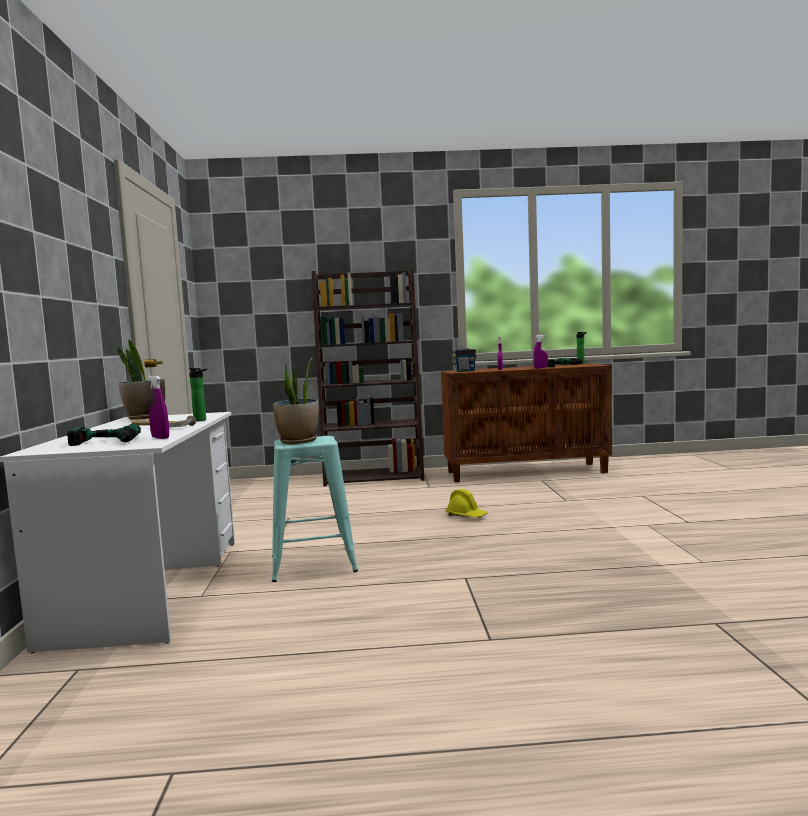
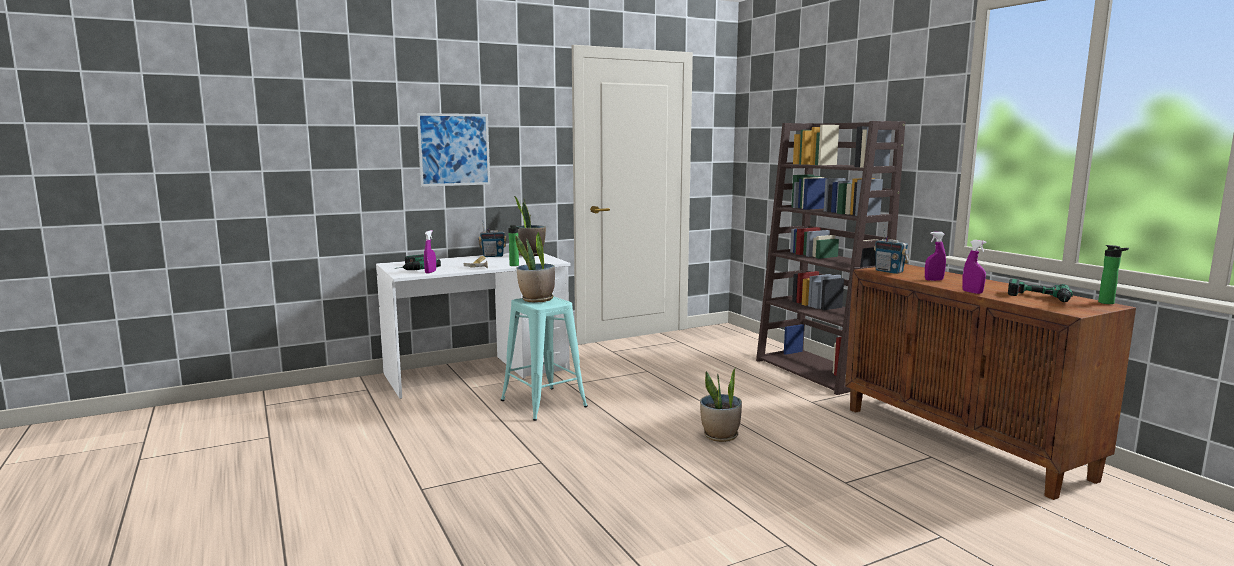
camera: 65 degrees right, 5 degrees up
yellow hard hat [445,489,488,517] -> potted plant [700,368,742,442]
none -> picture [417,113,490,187]
none -> radio [478,219,507,257]

